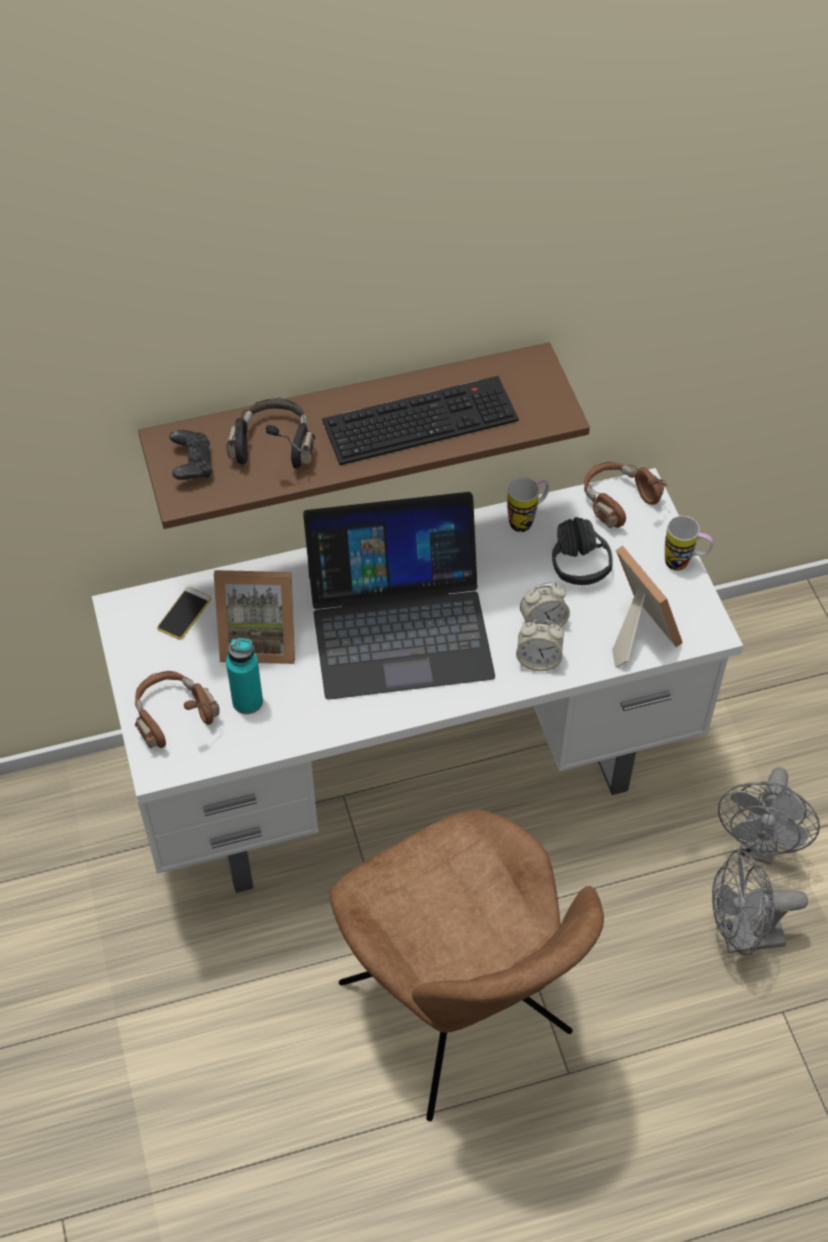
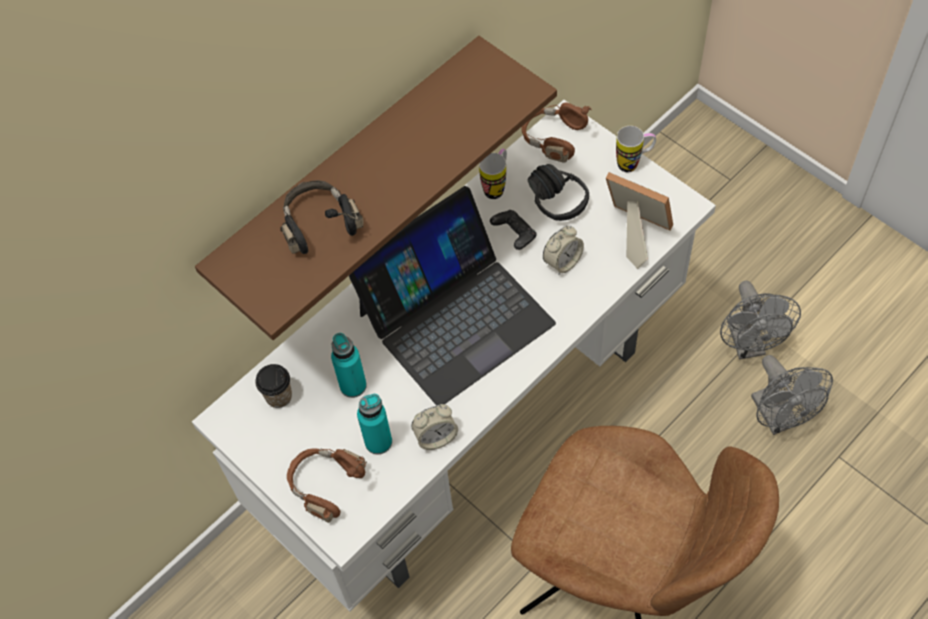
camera: 25 degrees left, 5 degrees up
phone [157,587,212,640] -> cup [255,364,292,408]
black game controller [169,430,213,480] -> black game controller moved to [490,210,537,250]
picture frame [214,570,295,664] -> turquoise bottle [331,333,367,398]
keyboard [322,376,519,465] -> none
alarm clock [516,619,564,671] -> alarm clock moved to [411,404,458,450]
grey fan [712,850,808,956] -> grey fan turned 75 degrees counterclockwise [751,355,833,435]

